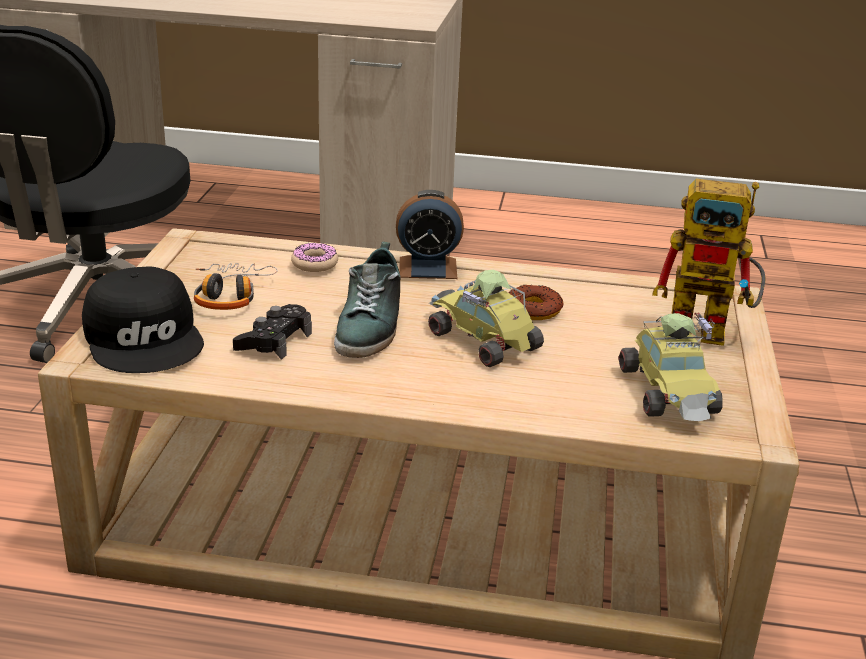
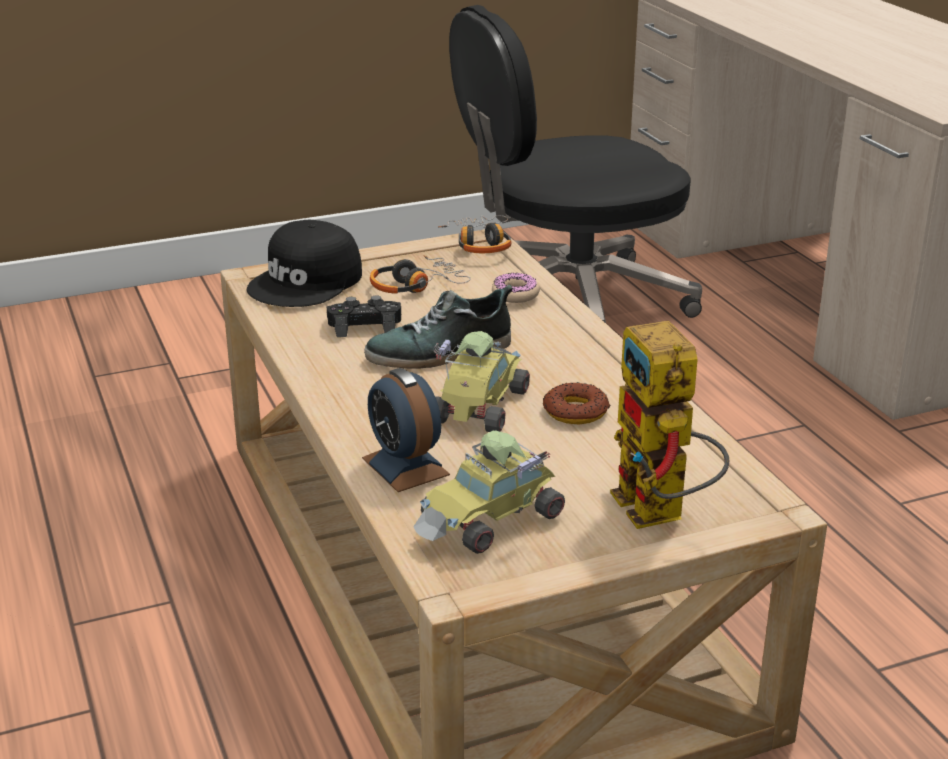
camera: 60 degrees right, 0 degrees up
alarm clock [396,190,464,279] -> alarm clock moved to [362,368,450,492]
none -> headphones [438,215,512,253]

